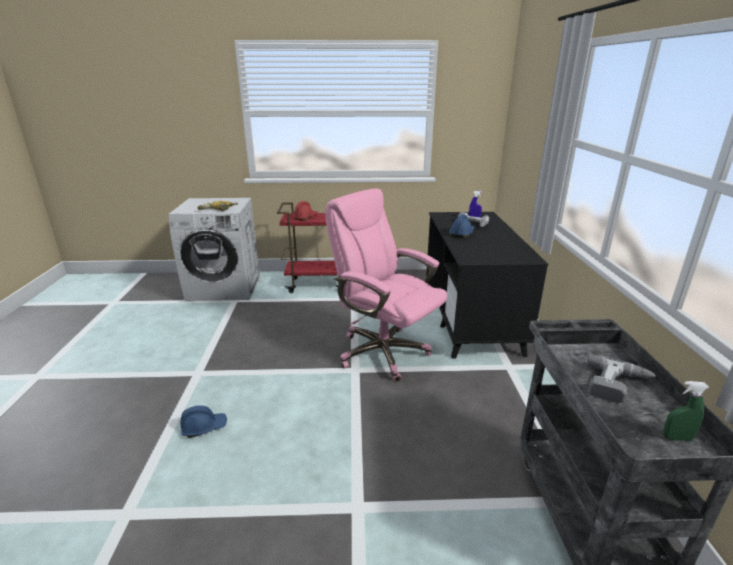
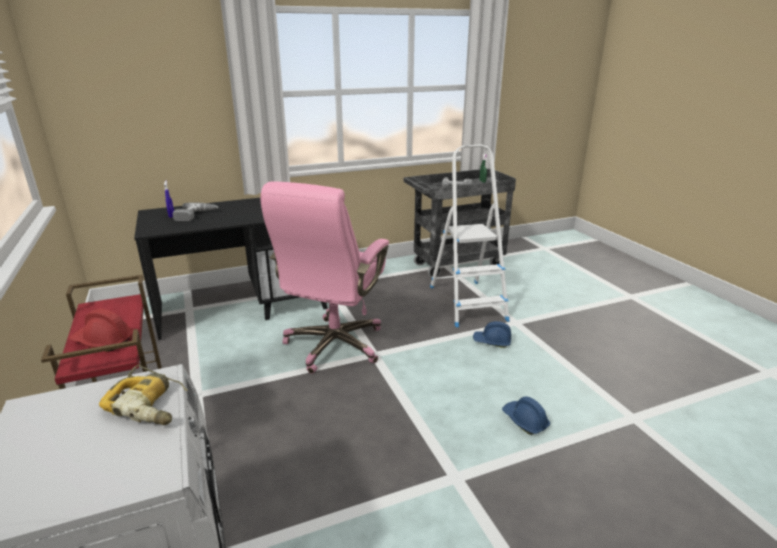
camera: 110 degrees left, 0 degrees up
blue hard hat [449,214,475,238] -> blue hard hat moved to [473,321,511,348]
none -> white step ladder [430,145,509,327]

